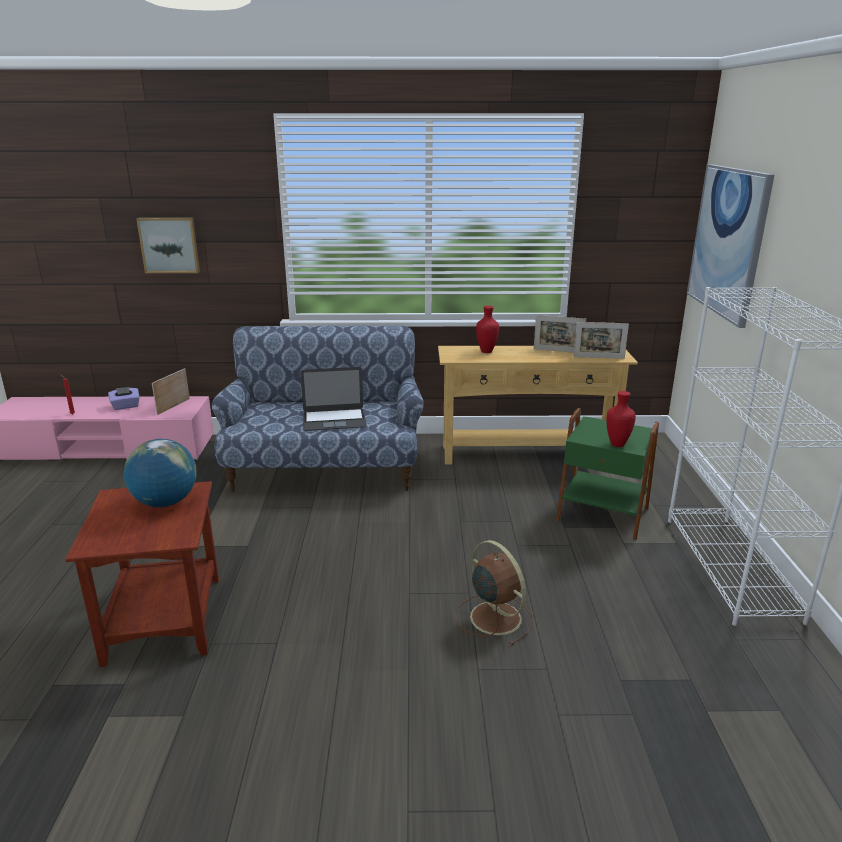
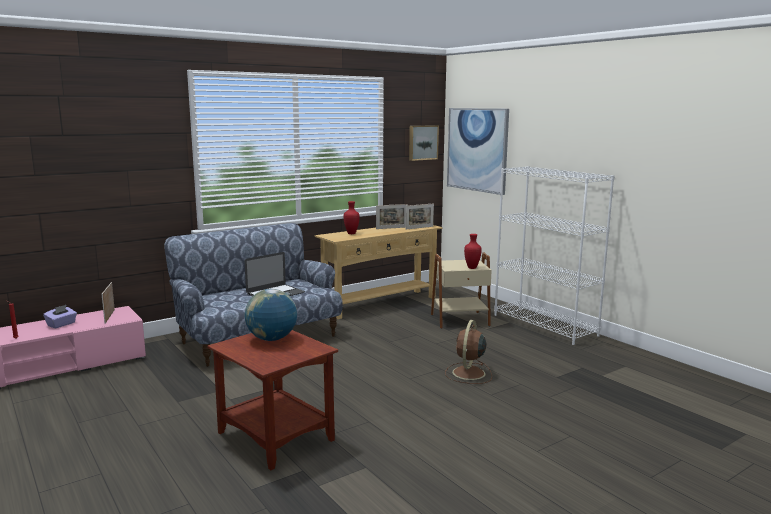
camera: 35 degrees left, 10 degrees down
picture [136,217,200,273] -> picture moved to [409,125,439,161]
brown fan [455,540,534,646] -> brown fan turned 90 degrees counterclockwise [445,320,492,384]
green side table [556,408,659,540] -> beige side table [431,252,492,329]

